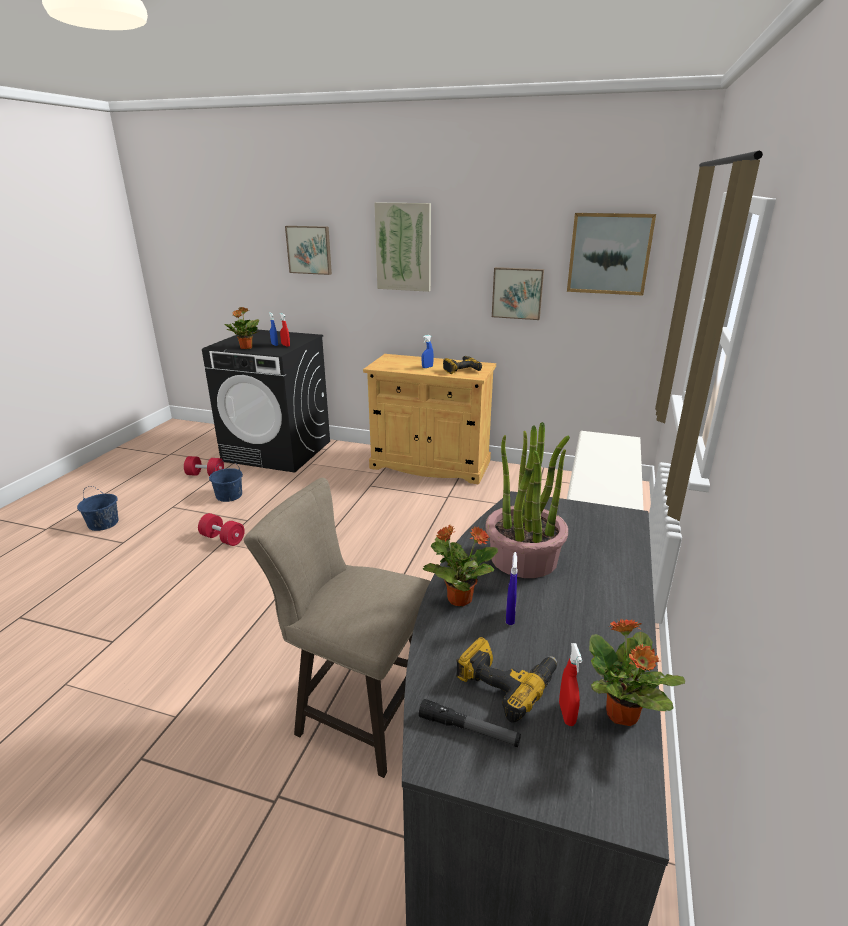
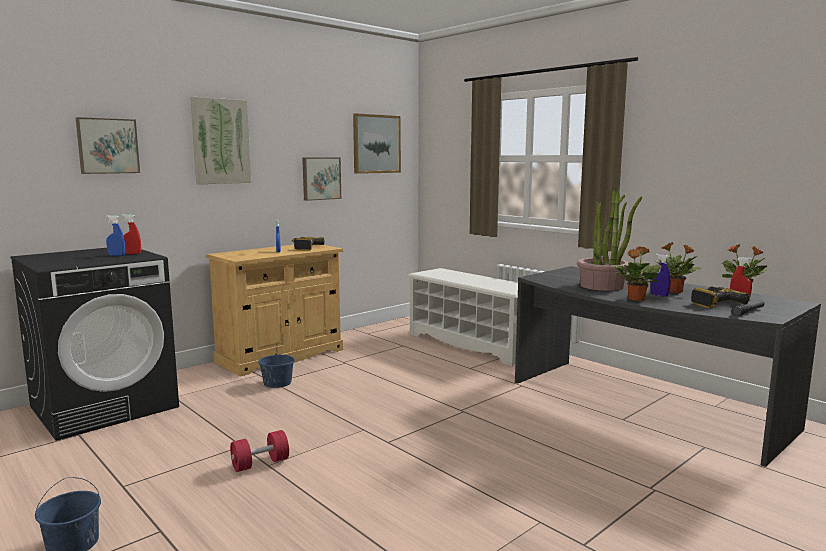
camera: 60 degrees left, 15 degrees down
red dumbbell [184,456,224,476] -> none
blue bucket [209,460,243,502] -> blue bucket moved to [258,345,295,388]
potted plant [224,307,259,349] -> potted plant moved to [654,242,701,293]
beige stool [244,478,431,778] -> none

